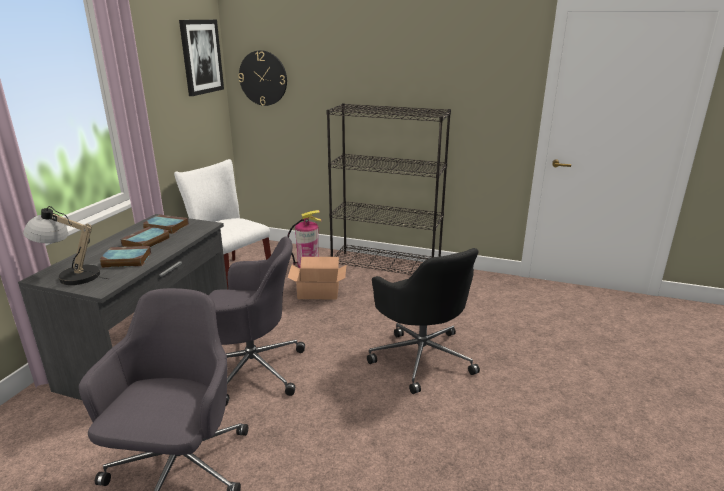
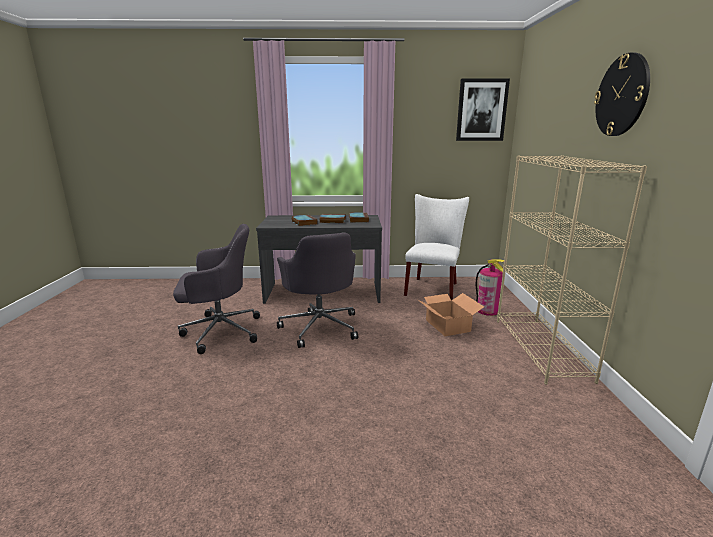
camera: 70 degrees right, 5 degrees down
table lamp [23,206,109,285] -> none
wall clock [238,50,287,106] -> wall clock moved to [594,52,650,136]
black bookcase [327,103,451,275] -> beige bookcase [497,155,647,385]
black office chair [367,248,480,394] -> none

